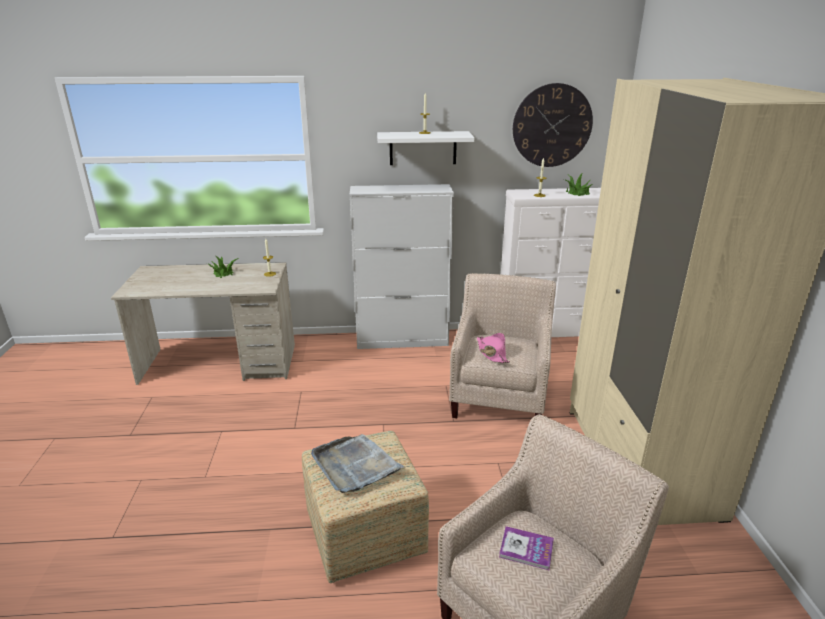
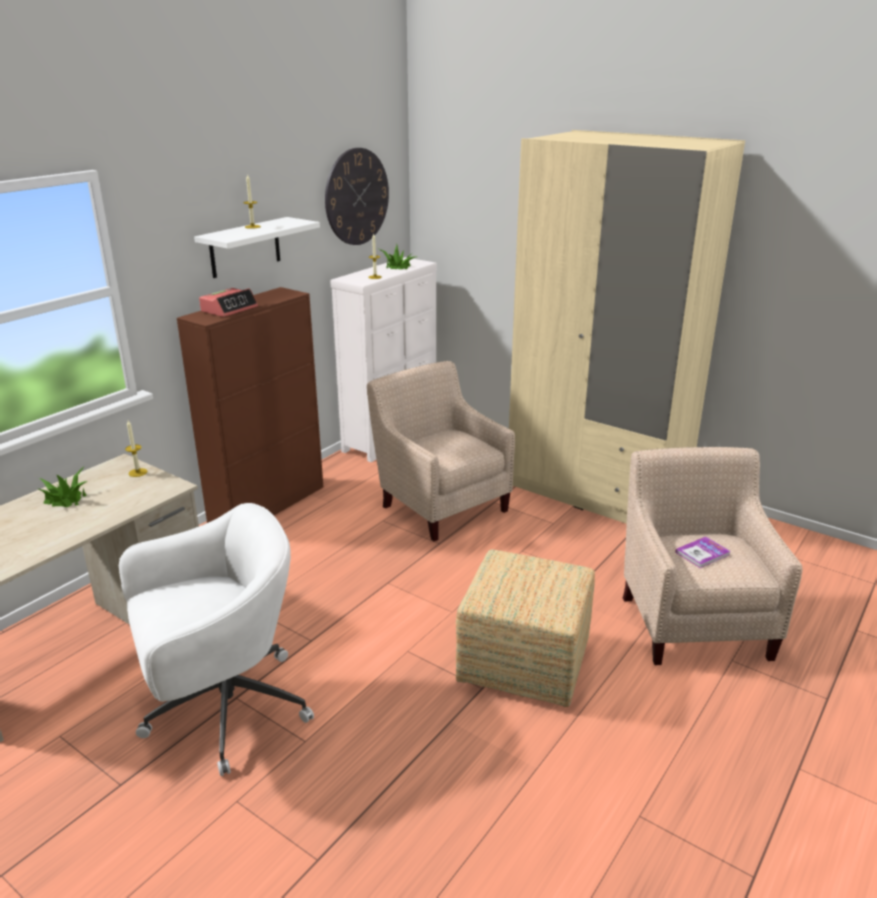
camera: 50 degrees left, 0 degrees up
grey tray [311,434,404,493] -> none
white cabinet [350,184,454,349] -> brown cabinet [177,287,323,523]
pink hat [477,333,510,363] -> none
none -> white office chair [119,503,314,776]
none -> alarm clock [199,288,258,317]

